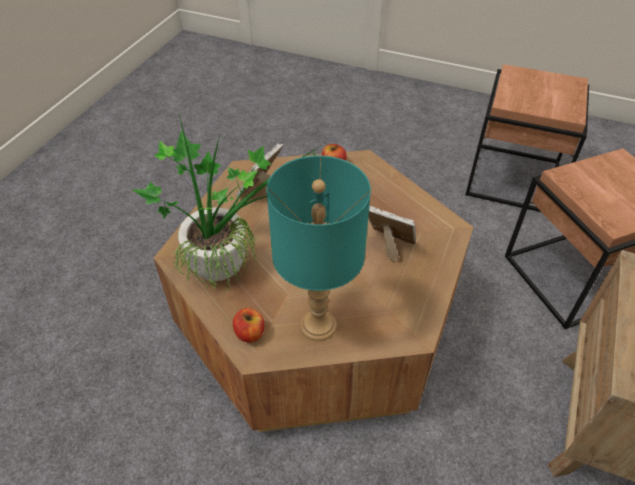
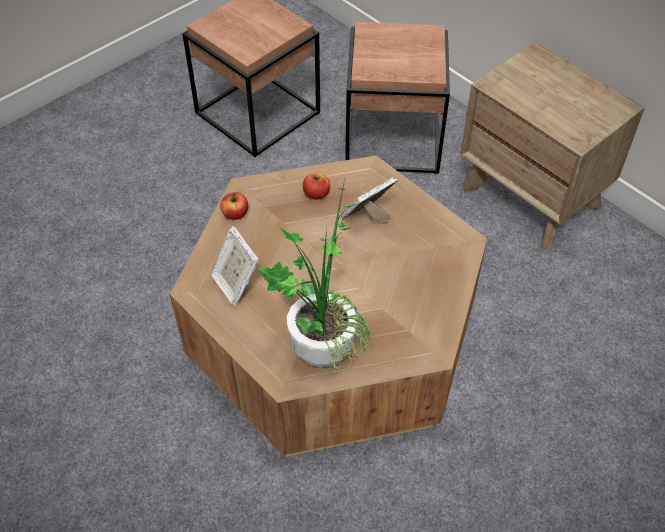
camera: 65 degrees left, 5 degrees up
apple [233,308,264,343] -> apple moved to [303,173,330,199]
turquoise table lamp [266,156,371,341] -> none

